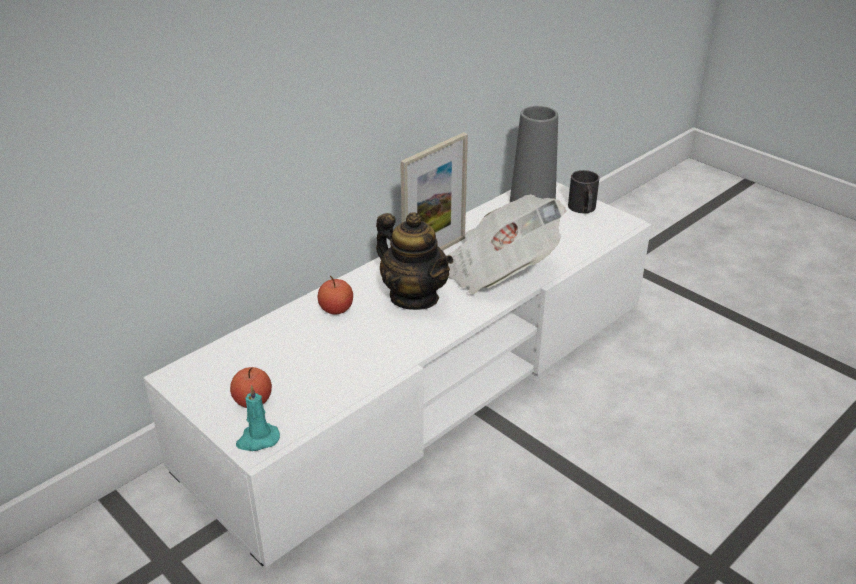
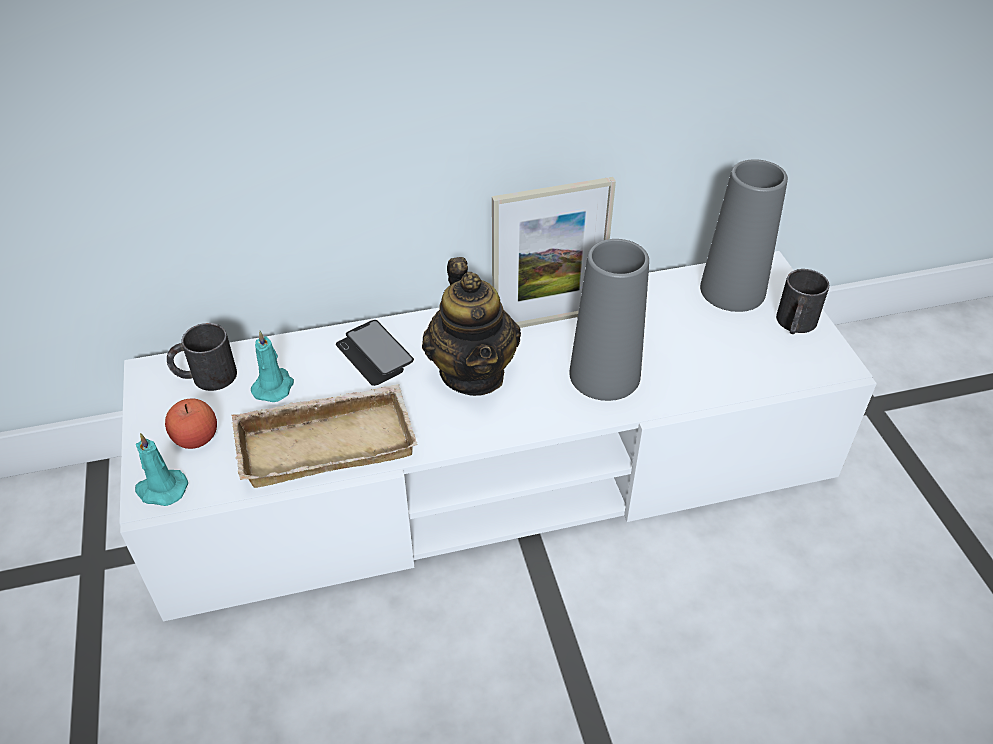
camera: 30 degrees right, 10 degrees up
apple [318,276,353,314] -> phone [336,320,414,386]
newspaper [446,194,566,294] -> grey vase [569,239,649,401]
none -> black mug [167,323,237,391]
none -> beige tray [231,384,418,488]
none -> turquoise candle [251,331,294,402]

